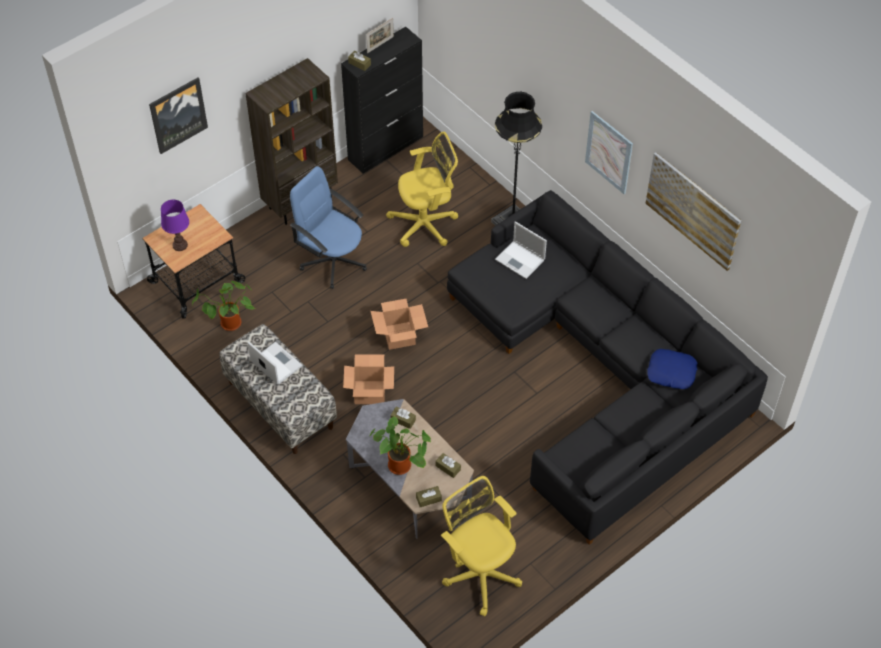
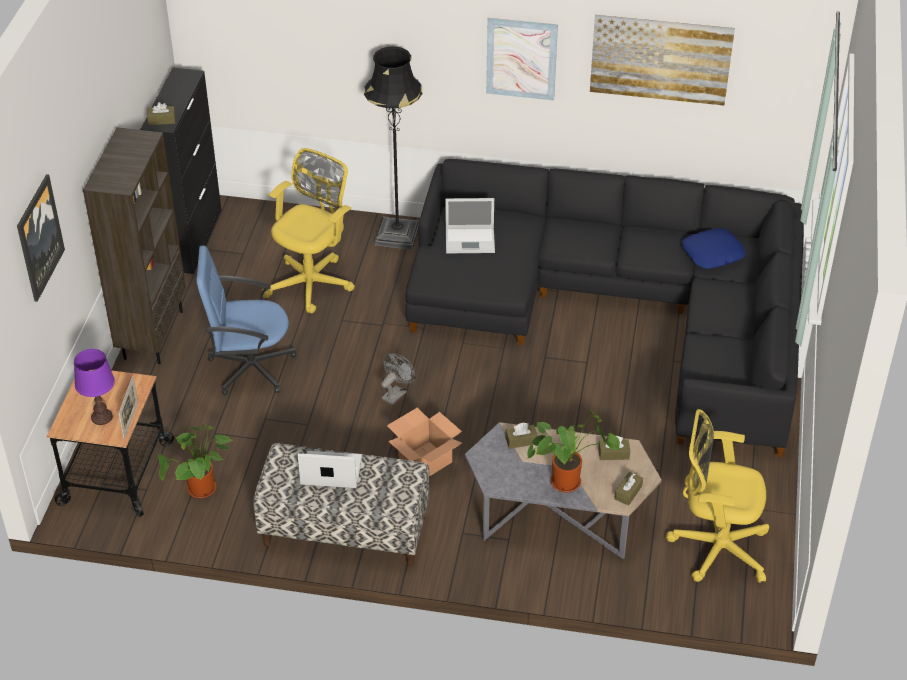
camera: 40 degrees left, 10 degrees down
picture frame [366,18,394,53] -> picture frame moved to [119,376,138,439]
cardboard box [370,299,428,350] -> grey fan [381,353,416,405]

